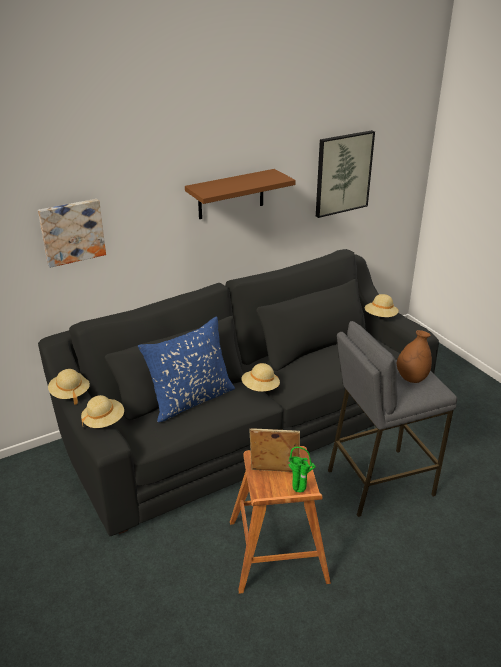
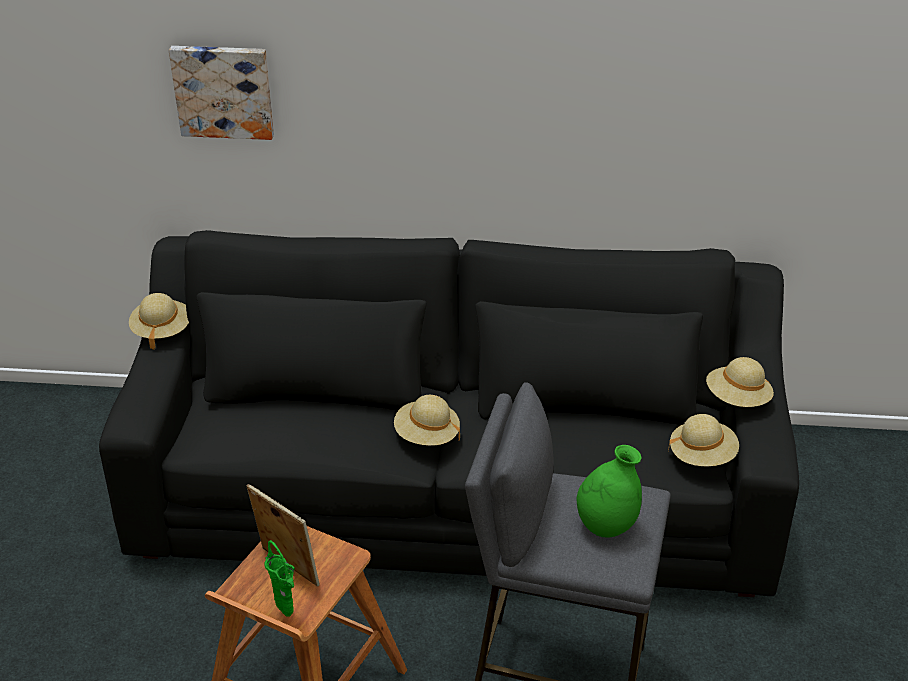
camera: 35 degrees right, 5 degrees up
beige hat [81,395,124,428] -> beige hat moved to [668,414,739,466]
blue pillow [138,317,235,422] -> none
brown shelf [185,169,296,219] -> none
picture [316,130,375,218] -> none
brown vase [397,330,432,383] -> green vase [577,445,642,537]

